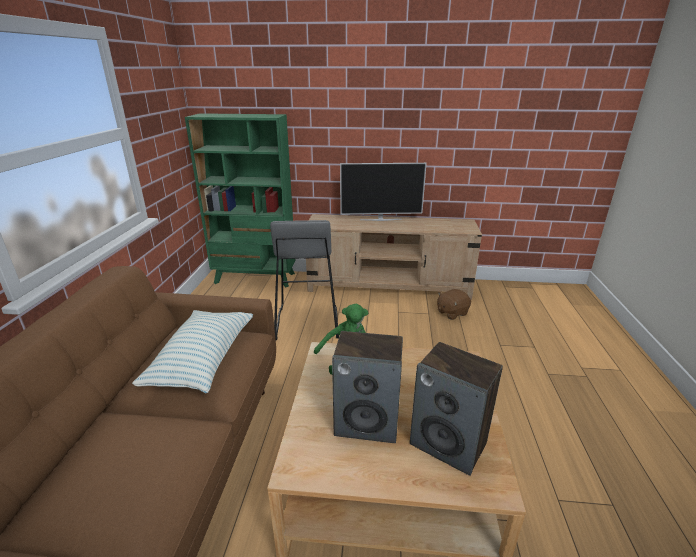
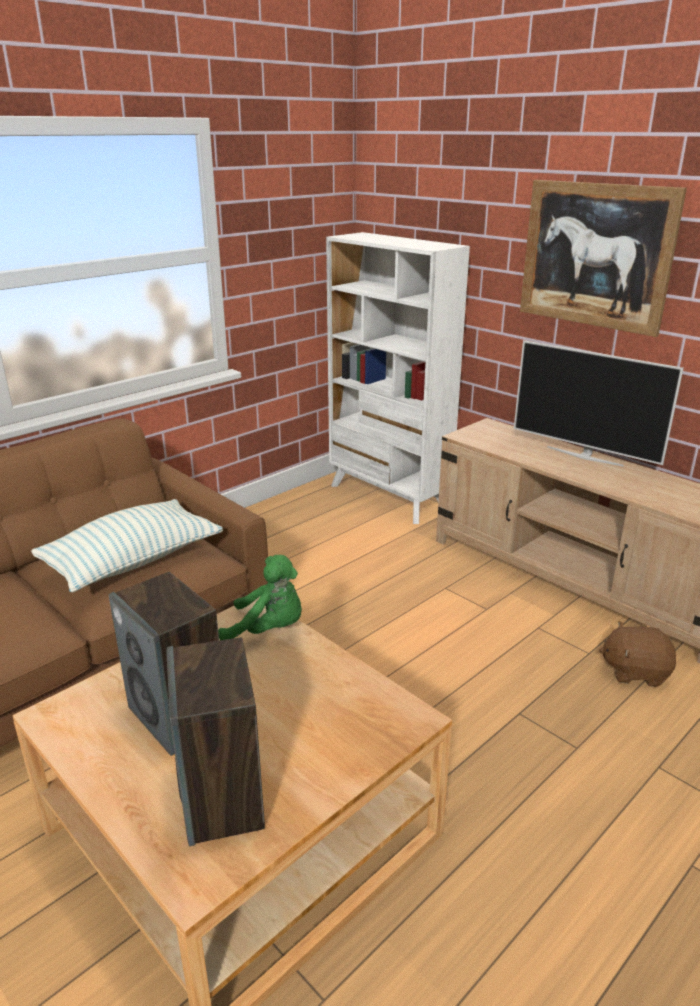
camera: 40 degrees right, 0 degrees up
green bookcase [185,113,296,287] -> white bookcase [326,232,470,524]
grey stool [270,220,339,340] -> none
none -> picture [520,180,687,337]

